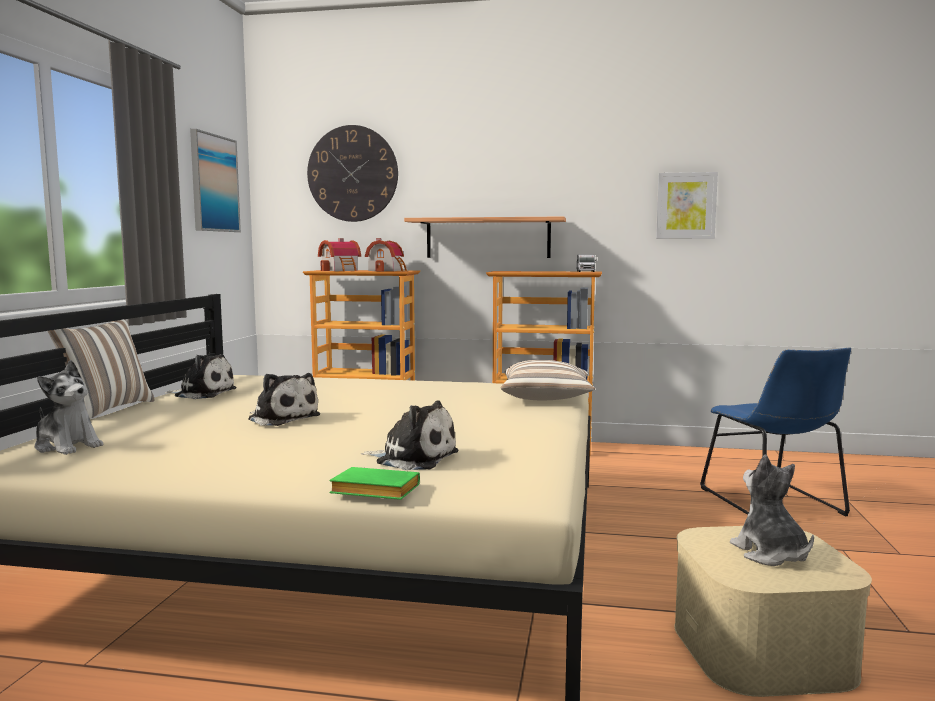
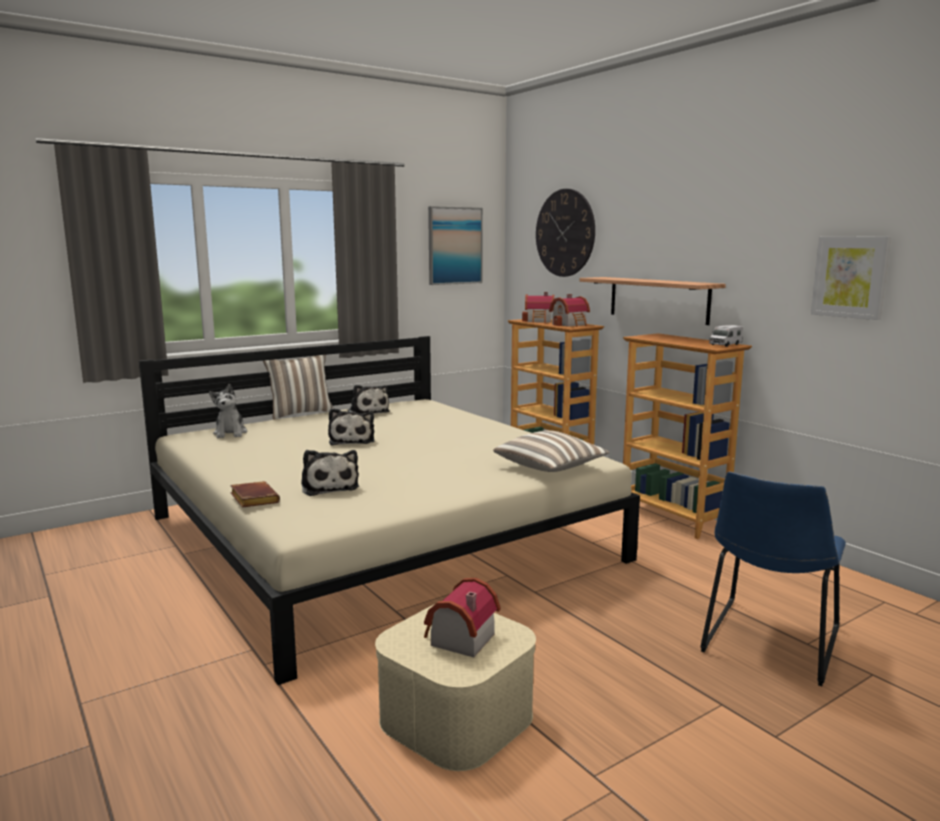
camera: 45 degrees right, 5 degrees up
green book [330,467,420,500] -> brown book [230,481,280,508]
plush toy [730,455,814,566] -> toy house [424,578,501,657]

